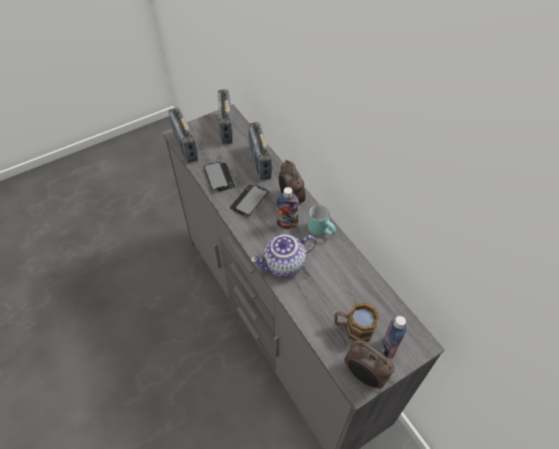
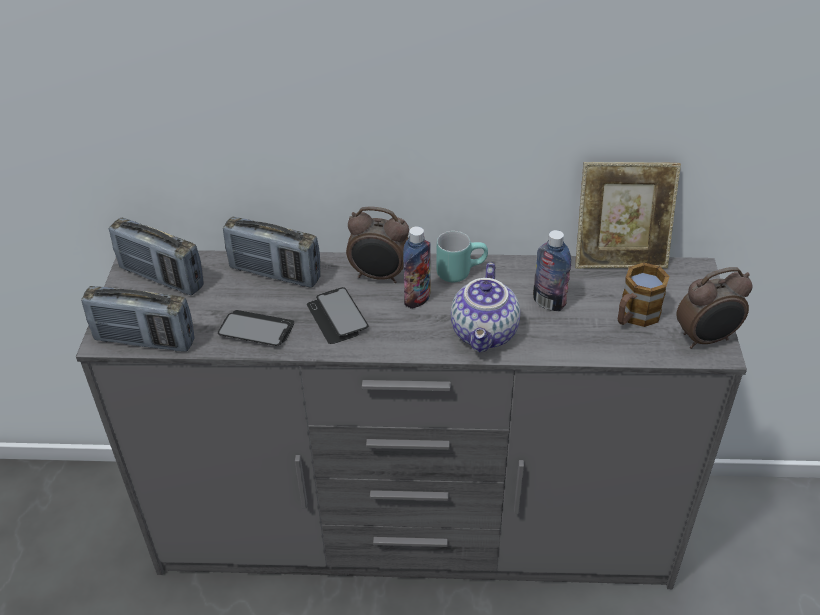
camera: 55 degrees left, 10 degrees down
bottle [382,316,407,358] -> bottle moved to [533,230,571,311]
none -> picture frame [575,162,681,269]

